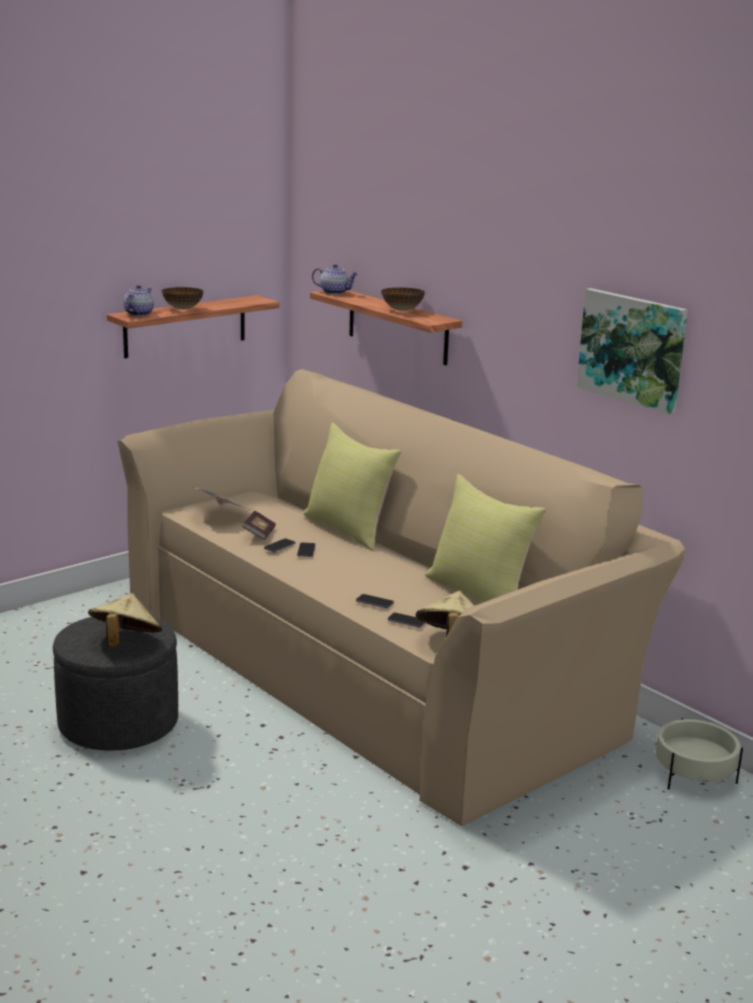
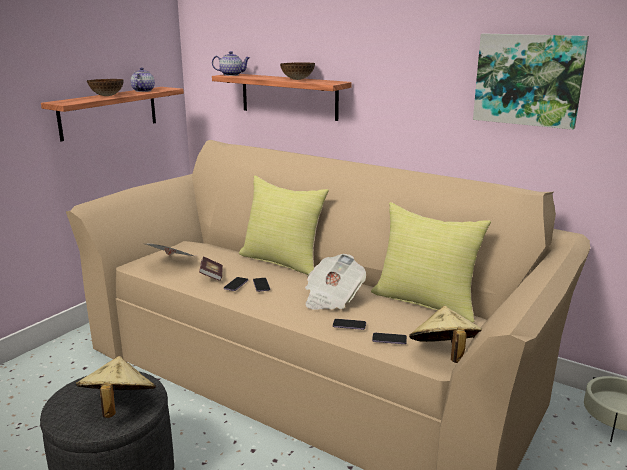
camera: 15 degrees left, 0 degrees up
teapot [124,285,154,316] -> teapot moved to [131,67,155,92]
none -> newspaper [305,254,366,310]

